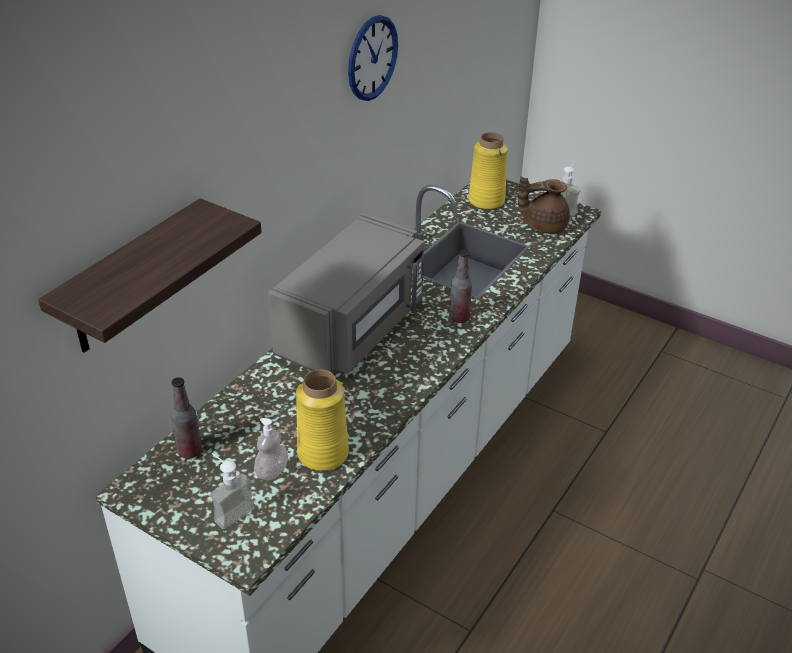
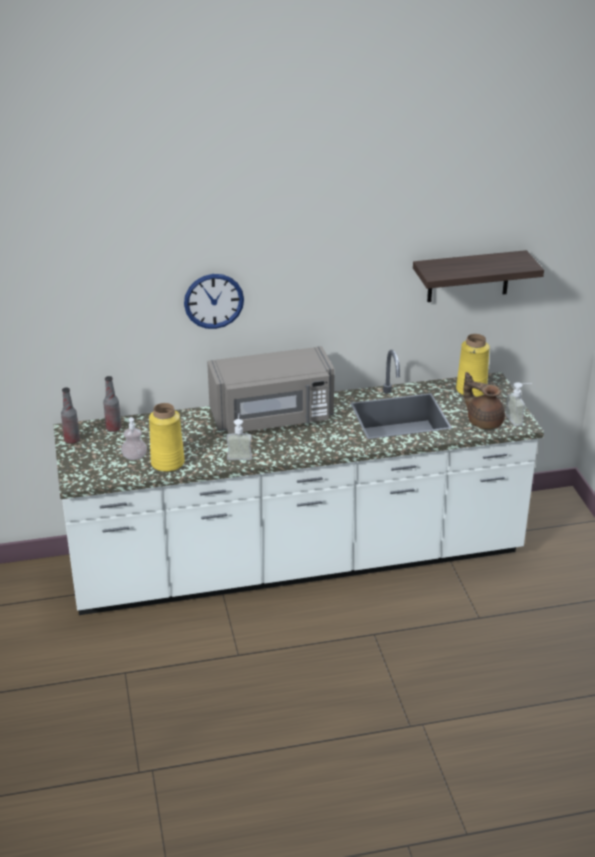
camera: 45 degrees right, 5 degrees down
shelf [38,198,262,353] -> shelf moved to [413,250,544,302]
soap dispenser [210,453,255,530] -> soap dispenser moved to [226,414,252,460]
wall clock [348,15,398,101] -> wall clock moved to [184,274,244,329]
bottle [449,250,472,323] -> bottle moved to [61,387,80,444]

